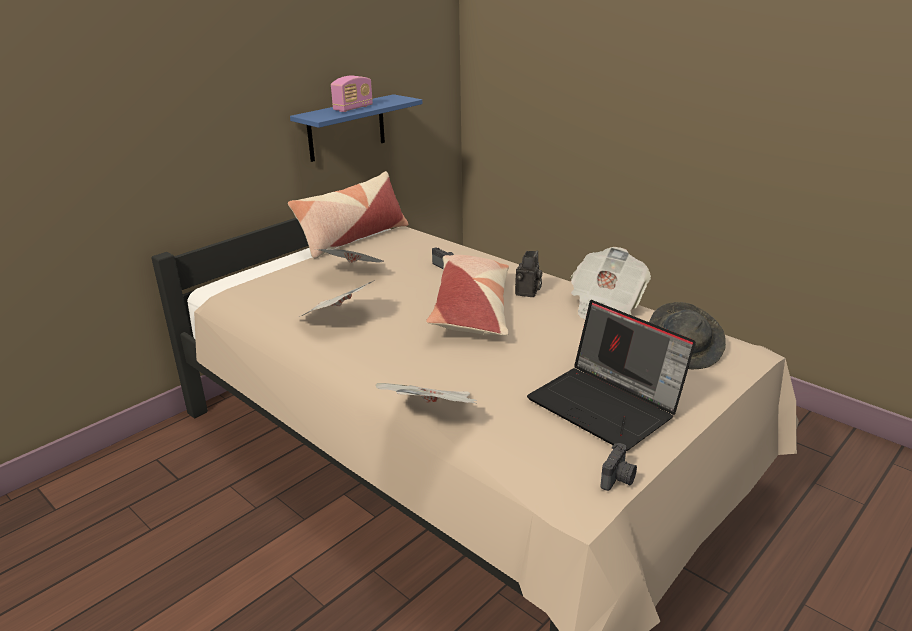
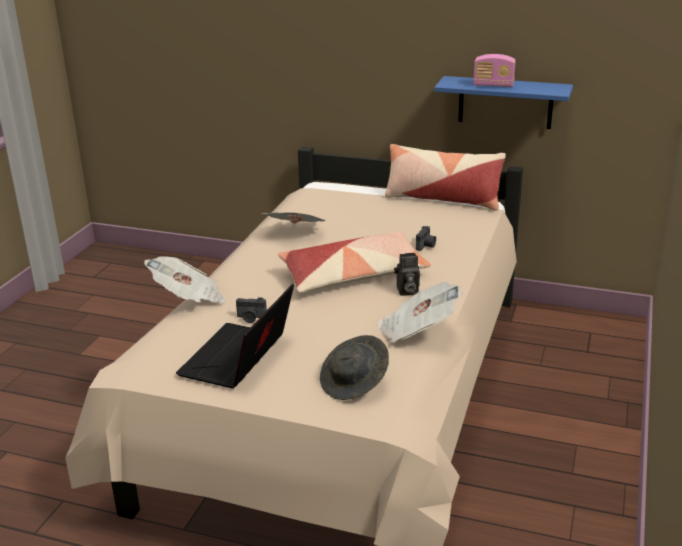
camera: 65 degrees right, 0 degrees up
newspaper [319,249,384,263] -> none
camera [601,443,637,491] -> camera moved to [236,297,267,323]

